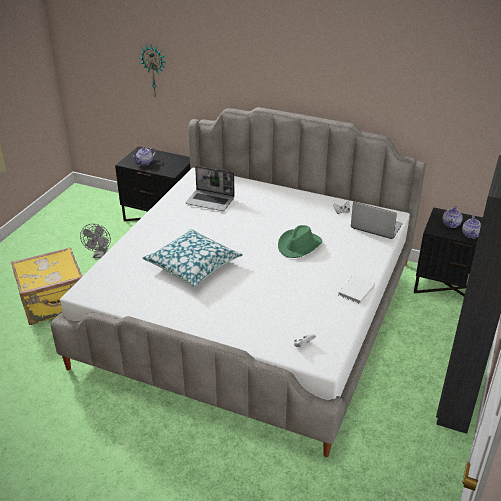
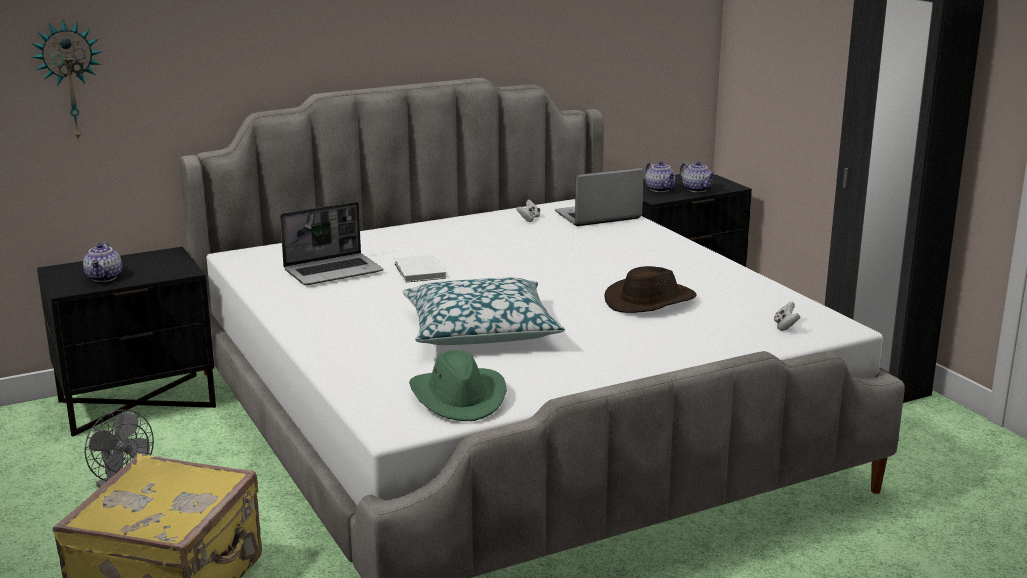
camera: 50 degrees left, 15 degrees down
green hat [278,225,322,258] -> green hat moved to [409,350,507,421]
white book [338,275,375,304] -> white book moved to [394,254,446,283]
none -> brown hat [604,266,696,313]

